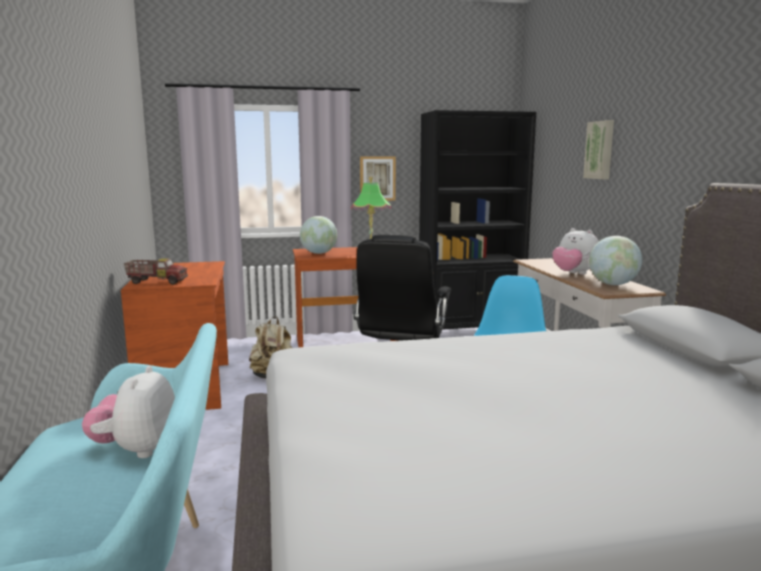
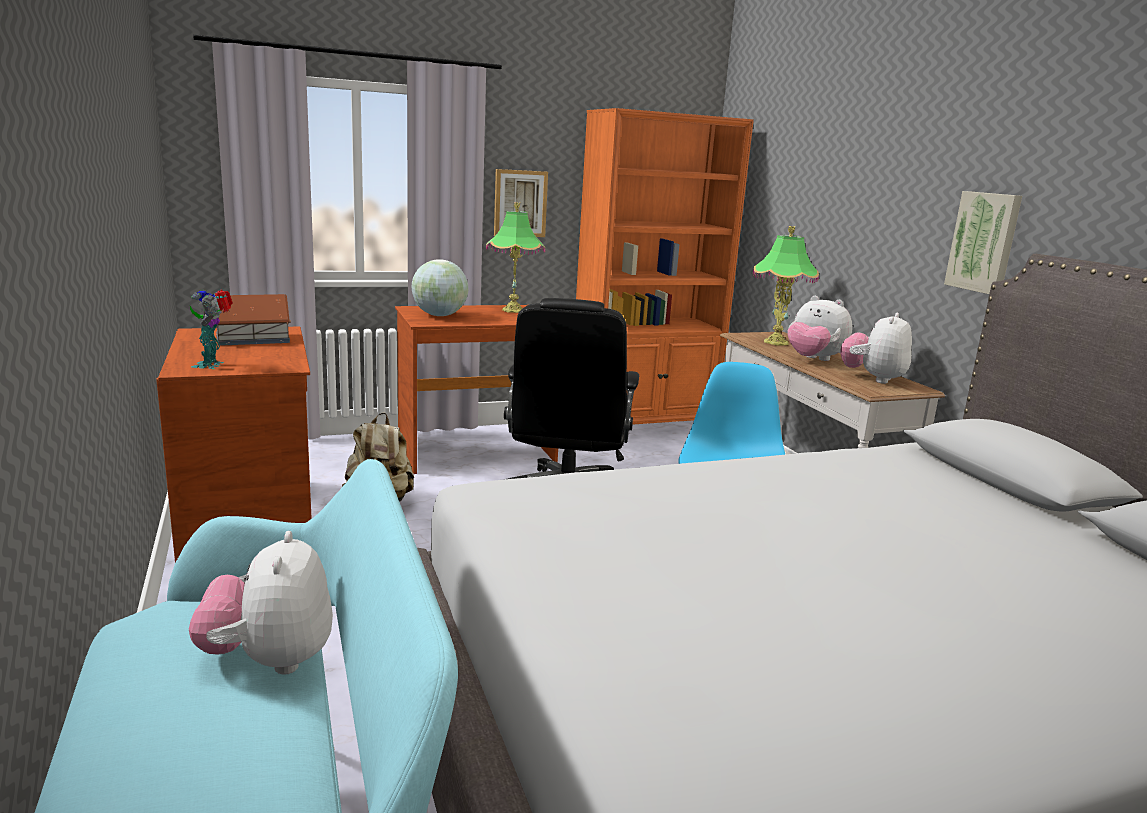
camera: 10 degrees left, 5 degrees up
toy truck [124,258,188,285] -> toy robot [190,289,233,369]
black bookcase [419,110,536,338] -> orange bookcase [576,108,754,425]
picture [583,120,614,179] -> picture moved to [944,191,1022,294]
globe [589,236,642,285] -> plush toy [840,313,912,384]
none -> toy house [216,294,291,346]
none -> table lamp [753,226,819,346]

